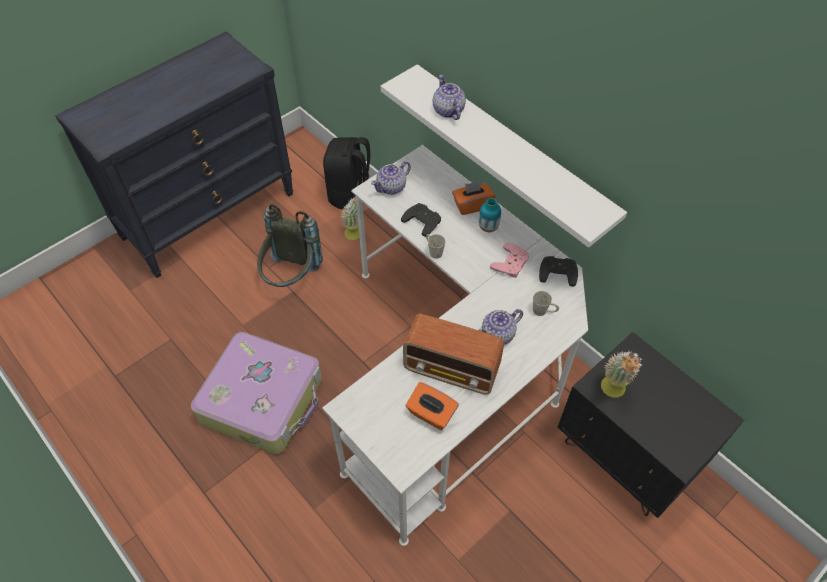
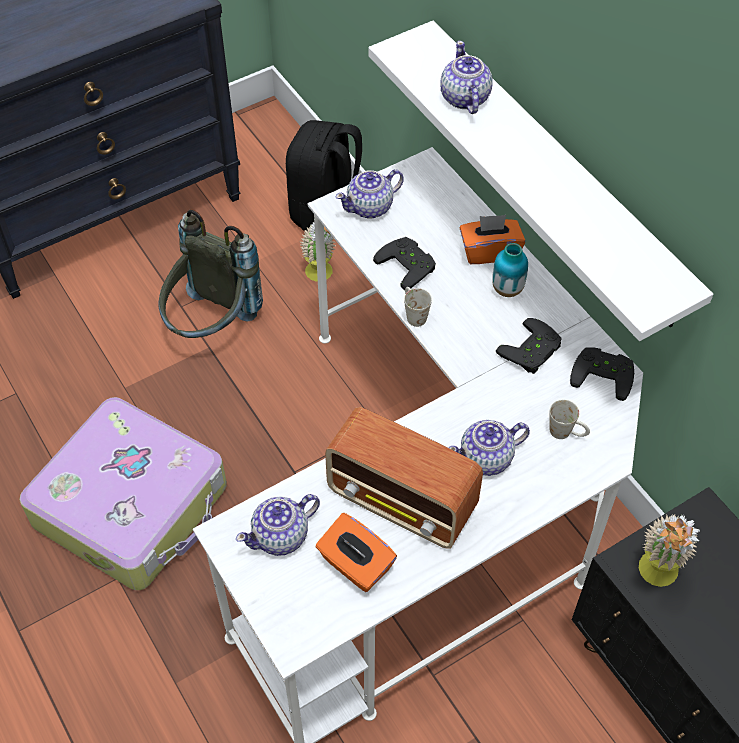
camera: 10 degrees right, 0 degrees up
pink game controller [490,243,529,278] -> black game controller [496,318,562,374]
none -> teapot [236,494,320,556]

